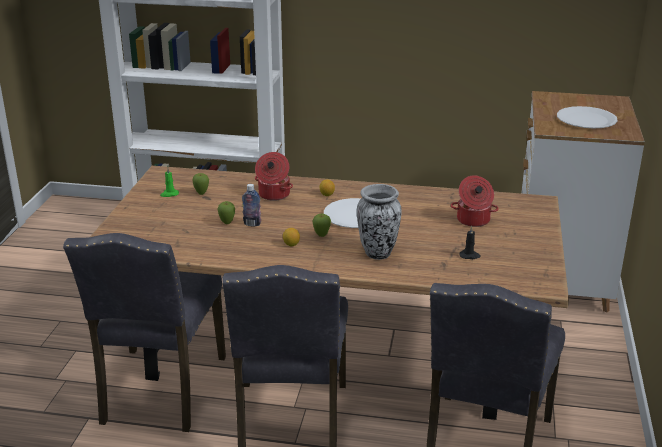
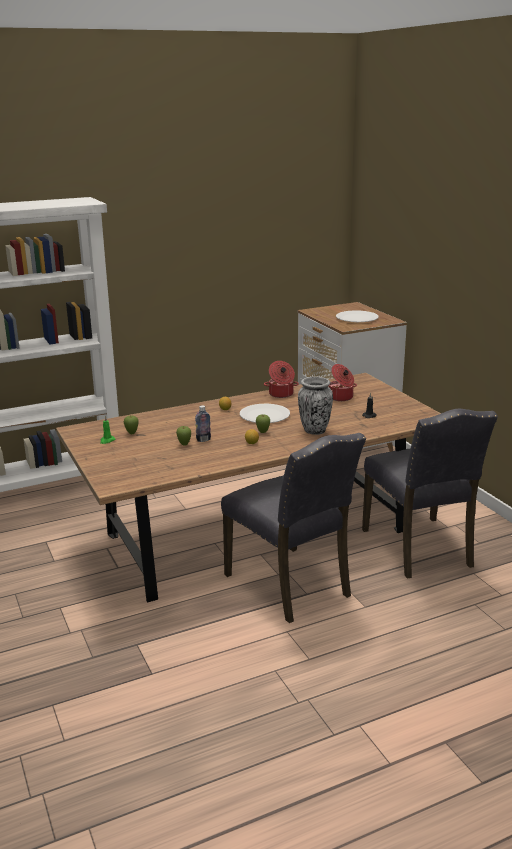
camera: 35 degrees left, 5 degrees down
grey chair [63,233,226,432] -> none
cooking pot [255,152,293,201] -> cooking pot moved to [264,361,299,398]

